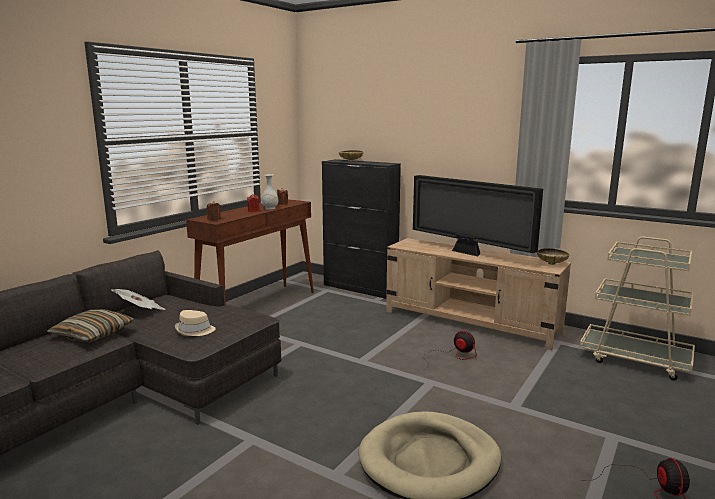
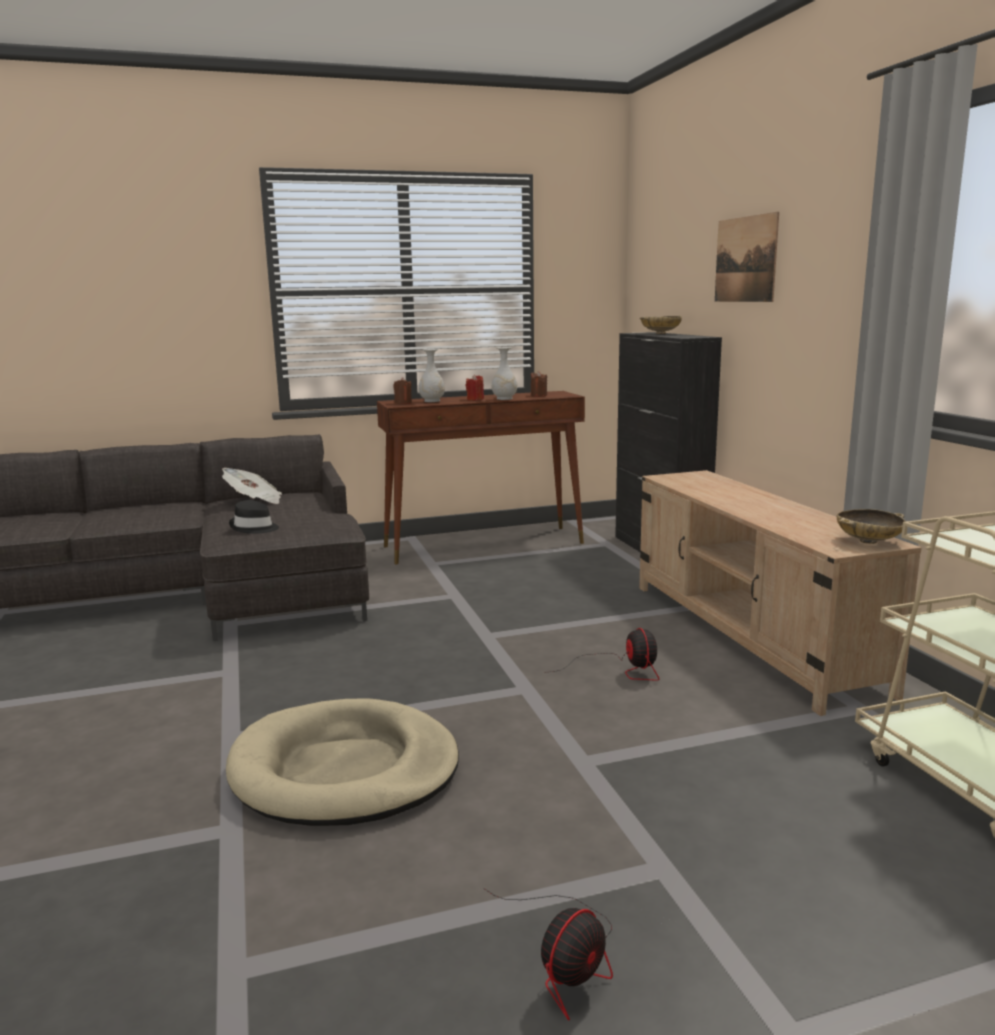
camera: 40 degrees right, 0 degrees up
pillow [47,309,134,342] -> none
beige hat [175,310,216,336] -> black hat [229,500,279,534]
television [413,175,543,256] -> none
none -> white vase [419,349,445,402]
none -> picture [715,212,779,302]

